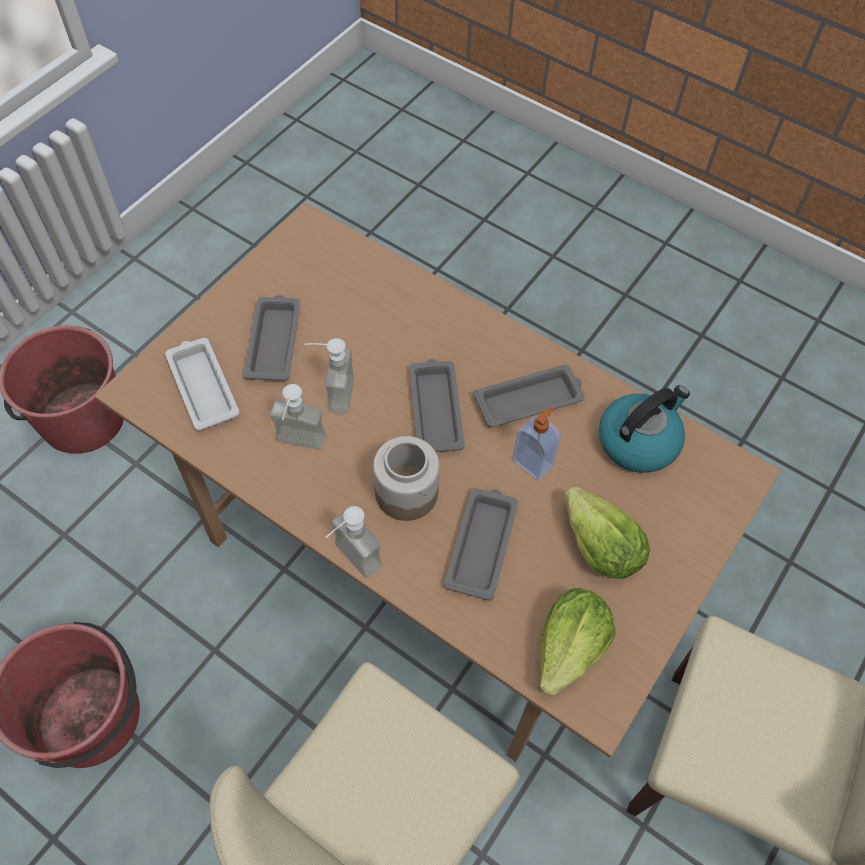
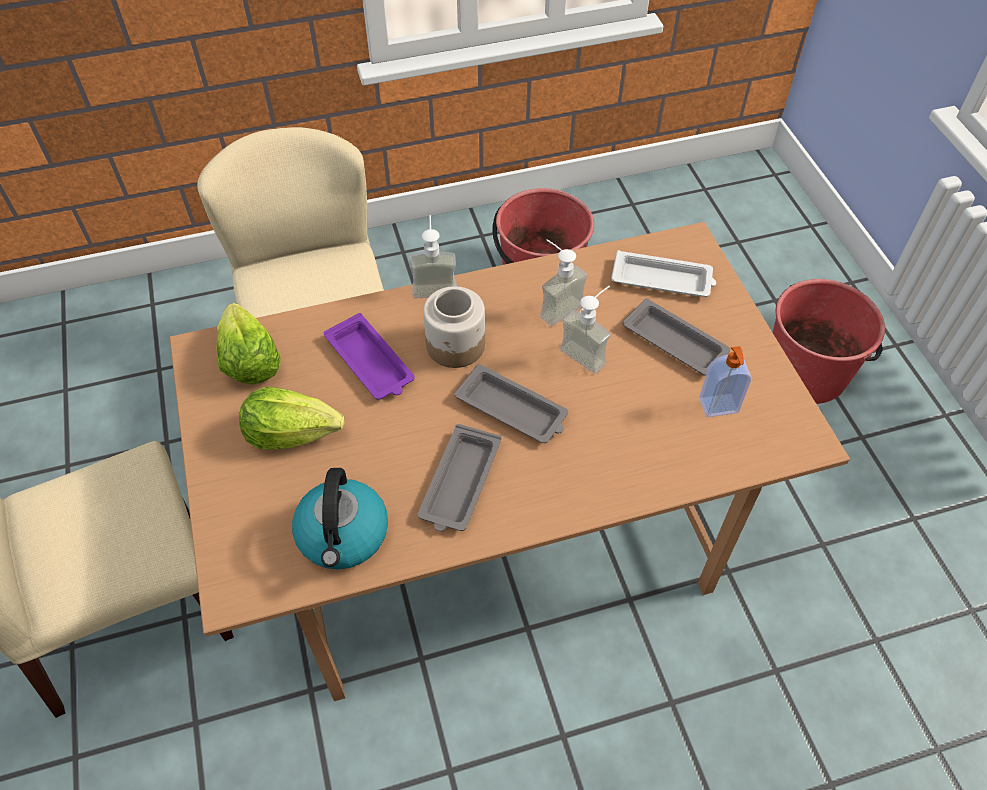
camera: 130 degrees right, 5 degrees down
grey tray [444,488,518,600] -> purple tray [324,313,415,400]
soap dispenser [512,407,561,481] -> soap dispenser moved to [699,346,751,417]

